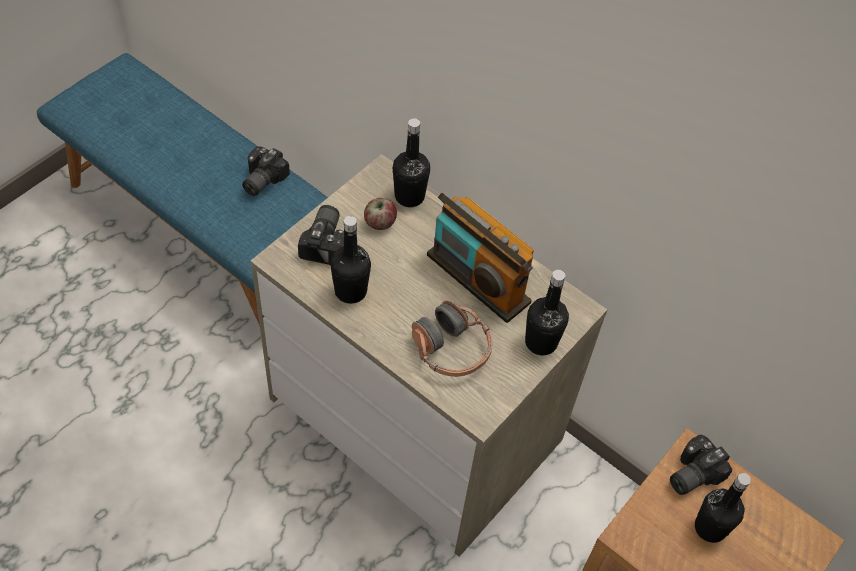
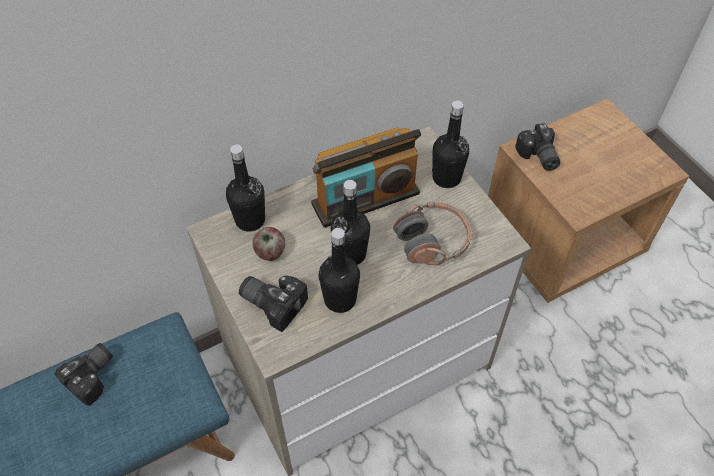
camera: 65 degrees left, 0 degrees up
camera [242,147,290,196] -> camera turned 105 degrees counterclockwise [54,343,113,406]
black bottle [695,473,751,543] -> black bottle moved to [331,180,370,265]

